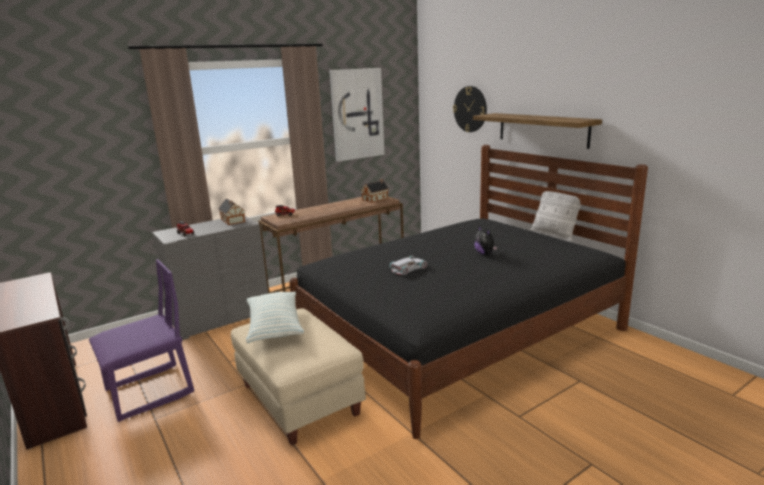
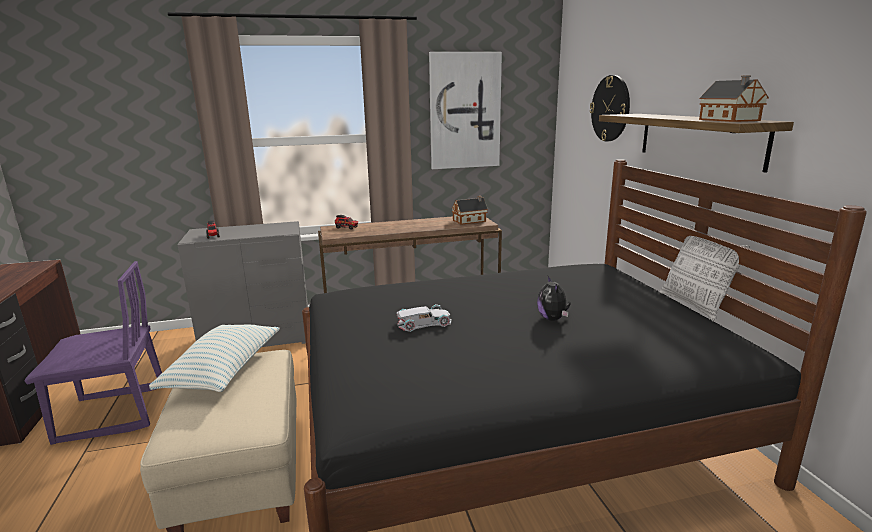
camera: 20 degrees right, 0 degrees up
toy house [218,199,245,225] -> toy house moved to [699,75,769,122]

